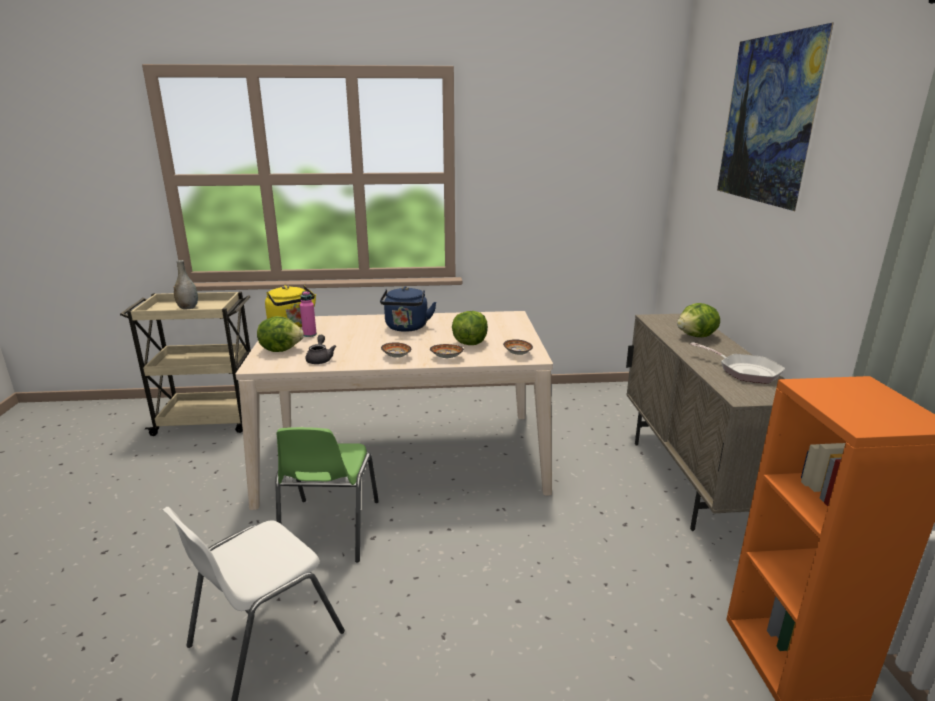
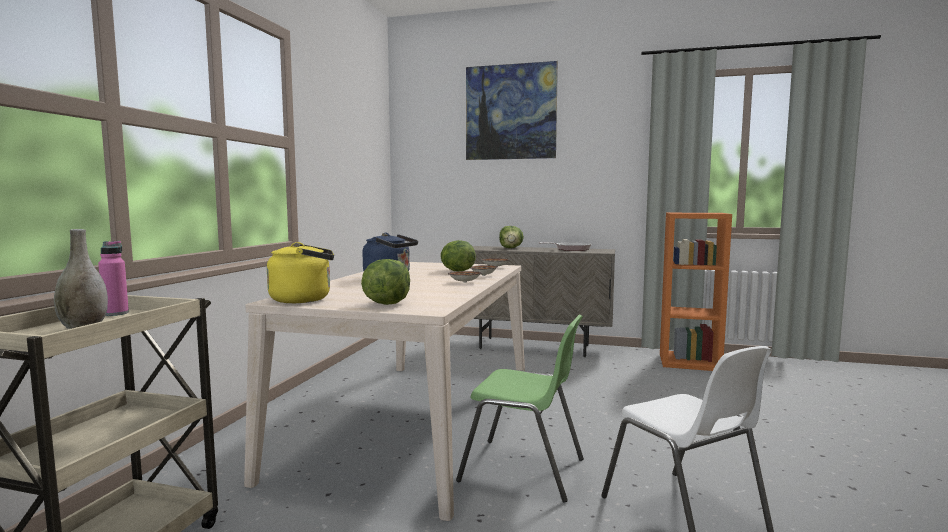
camera: 70 degrees left, 15 degrees down
pink bottle [300,291,317,337] -> pink bottle moved to [98,241,129,316]
grey teapot [305,335,336,364] -> none

